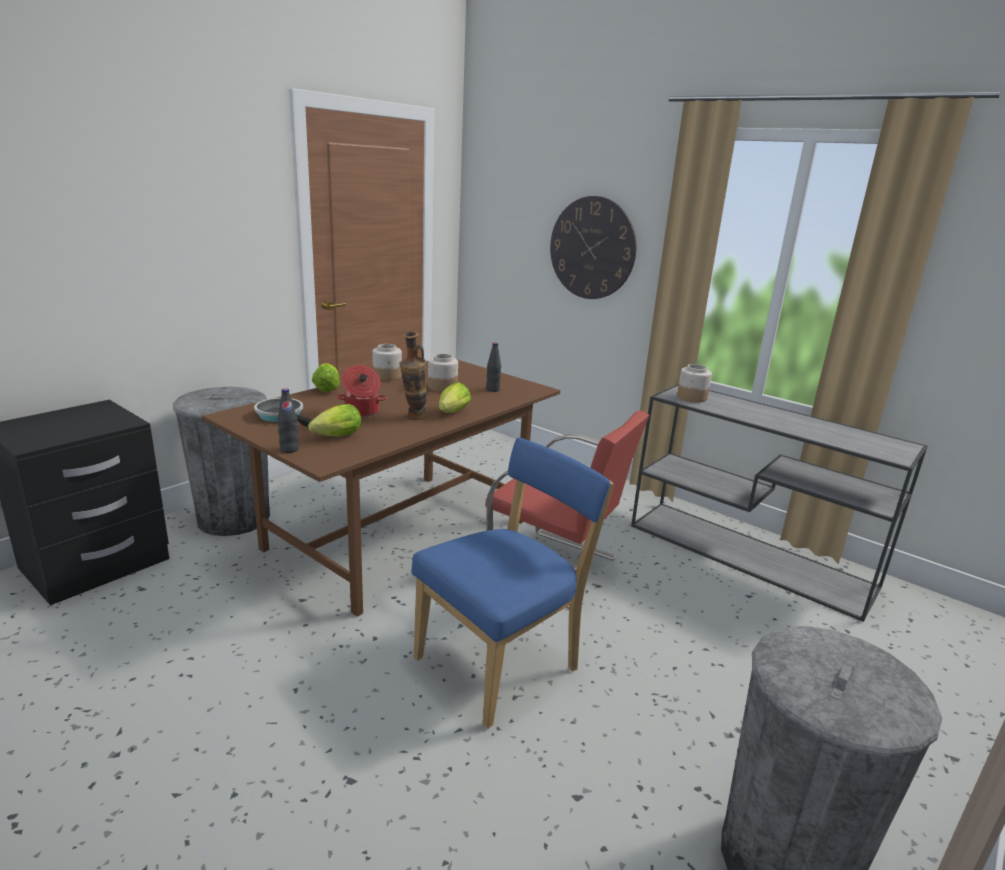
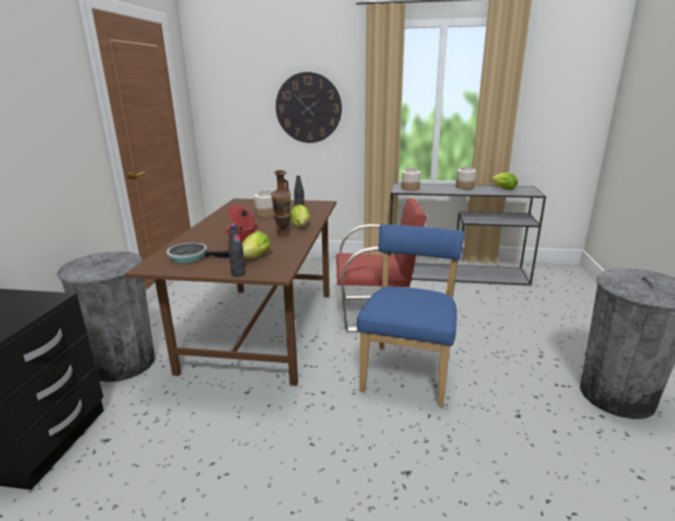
camera: 30 degrees left, 0 degrees up
lettuce [312,363,340,393] -> lettuce moved to [491,173,518,190]
jar [372,344,402,381] -> jar moved to [456,166,476,189]

